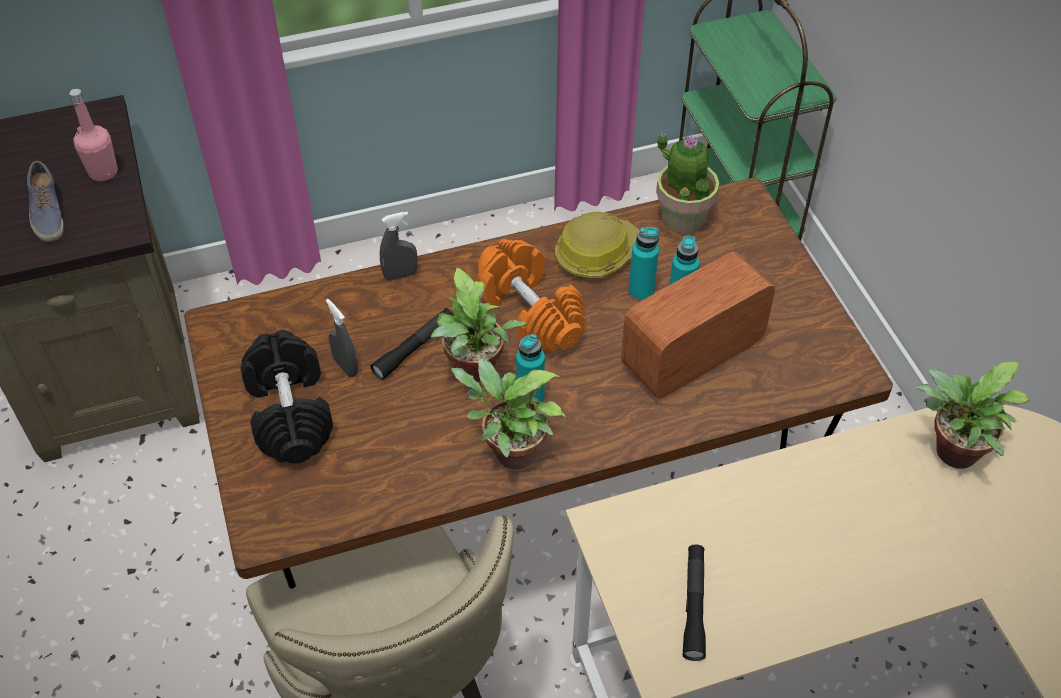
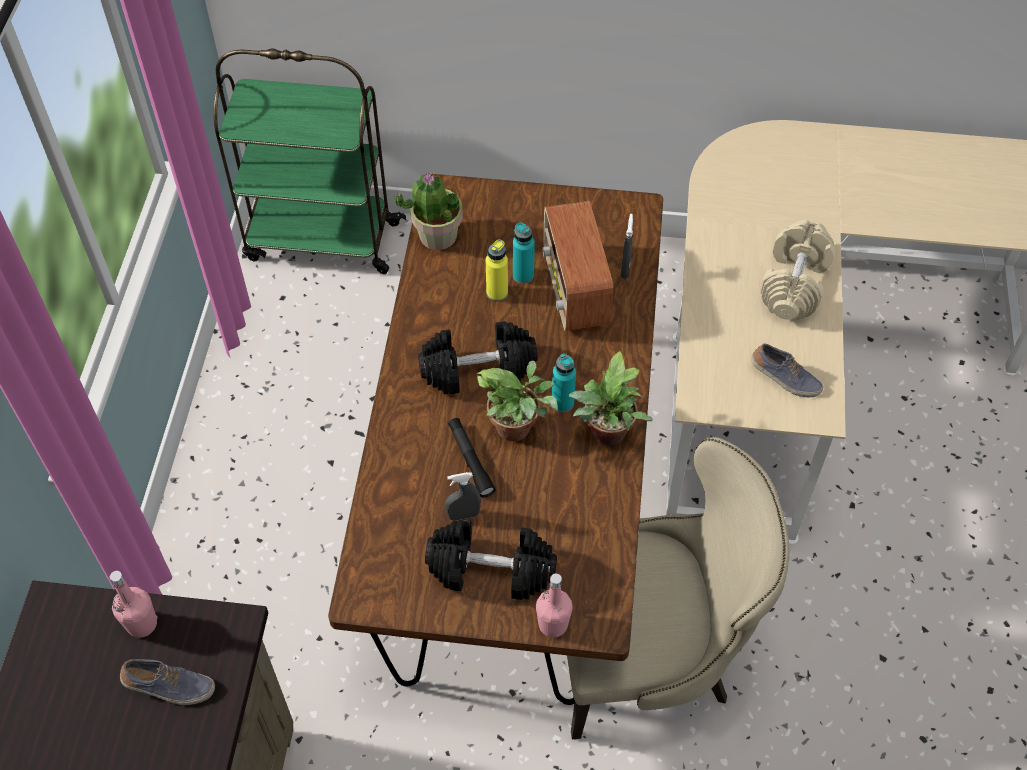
camera: 65 degrees left, 5 degrees up
grey spray bottle [380,212,417,281] -> grey spray bottle moved to [621,214,633,279]
orange dumbbell [477,239,585,352] -> black dumbbell [418,321,538,394]
hard hat [555,212,639,278] -> none
turquoise bottle [628,227,659,301] -> yellow bottle [486,240,508,302]
black flashlight [683,545,706,661] -> shoe [751,344,824,397]
potted plant [915,362,1029,469] -> none
none -> pink bottle [536,573,573,638]
none -> beige dumbbell [760,219,835,320]

